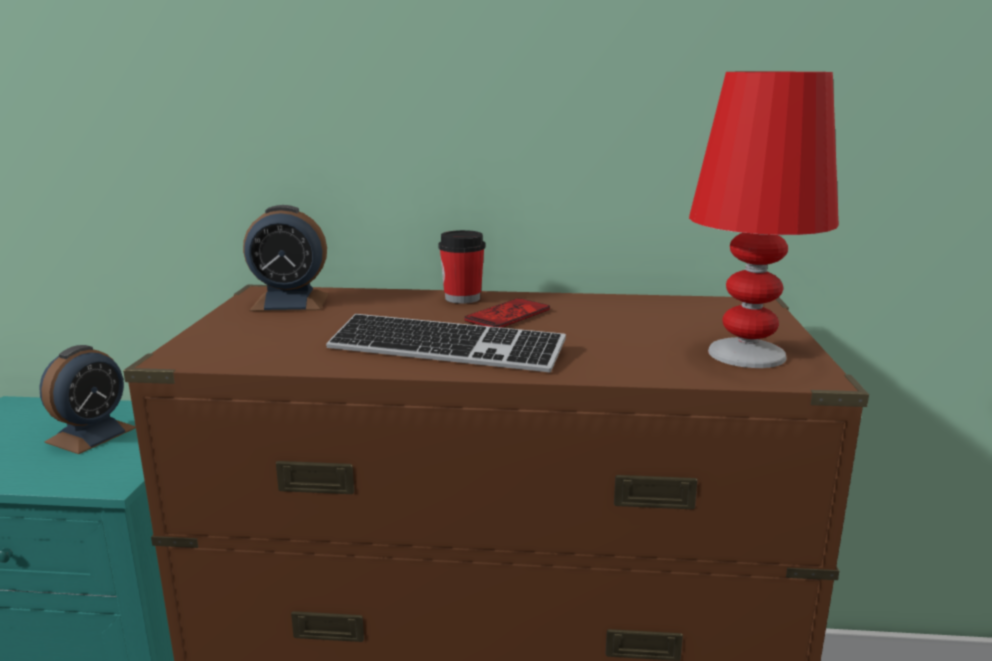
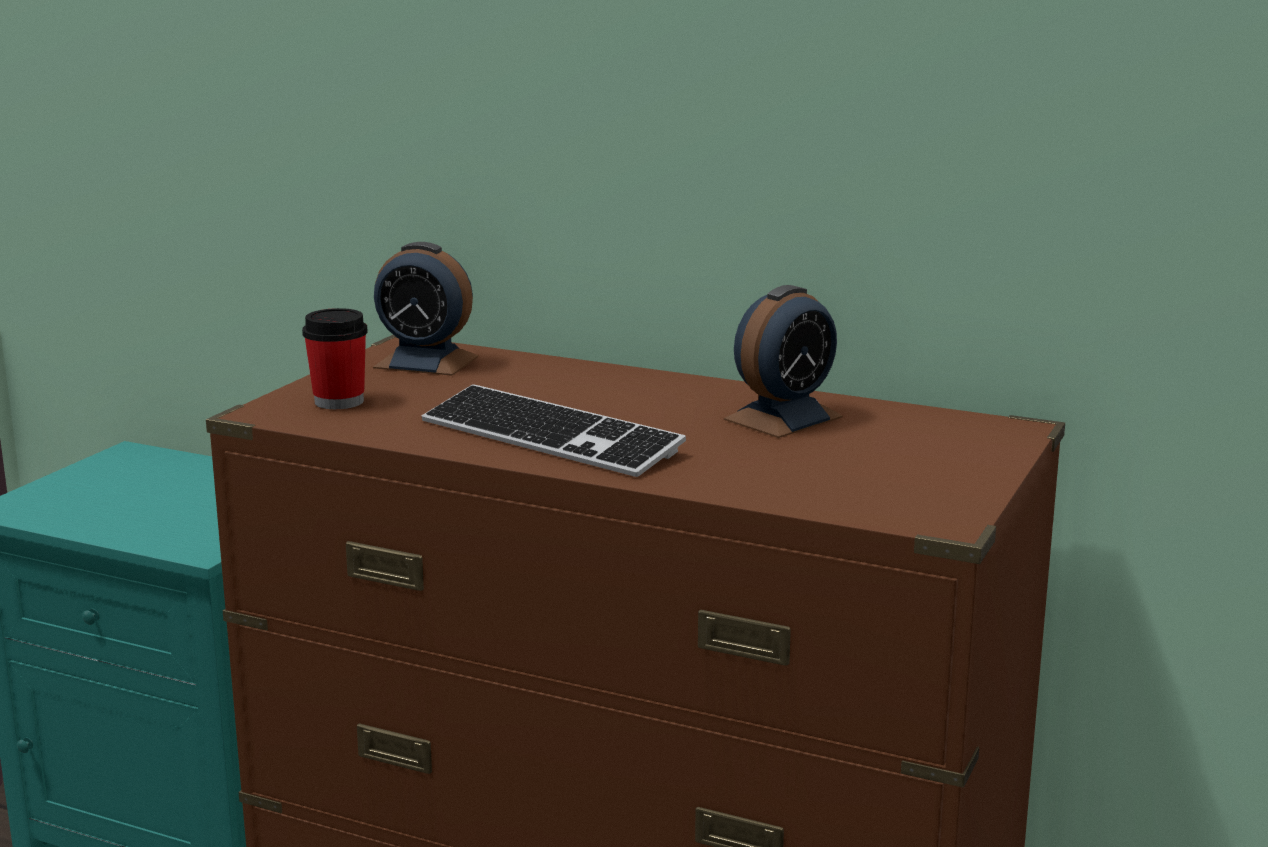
camera: 20 degrees right, 0 degrees up
alarm clock [39,345,136,454] -> alarm clock moved to [724,285,843,438]
cup [438,230,485,304] -> cup moved to [302,308,368,409]
phone [464,298,550,328] -> none
red table lamp [689,72,839,368] -> none

